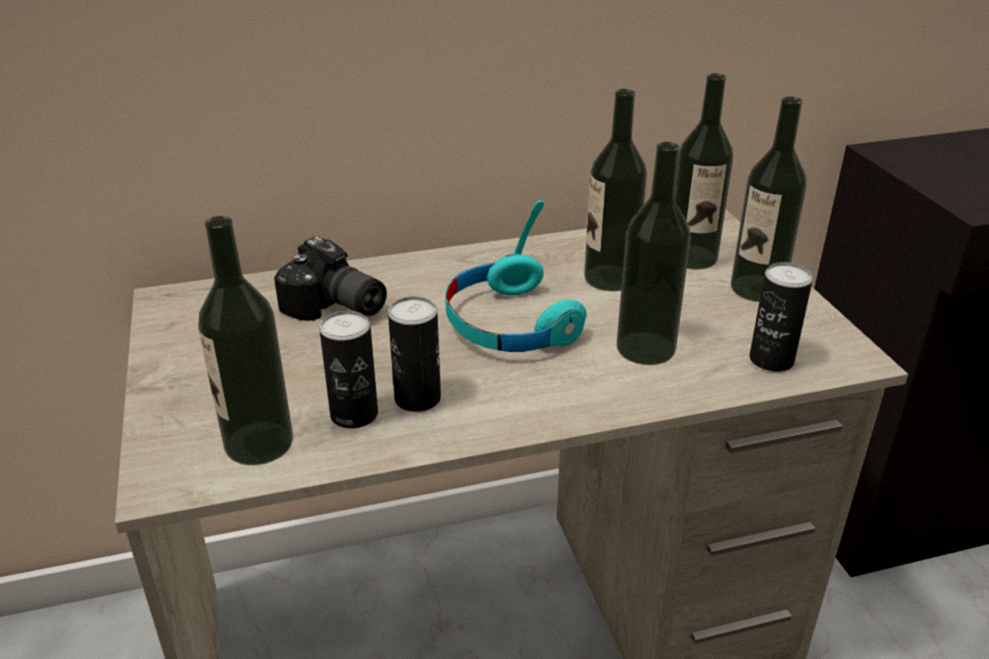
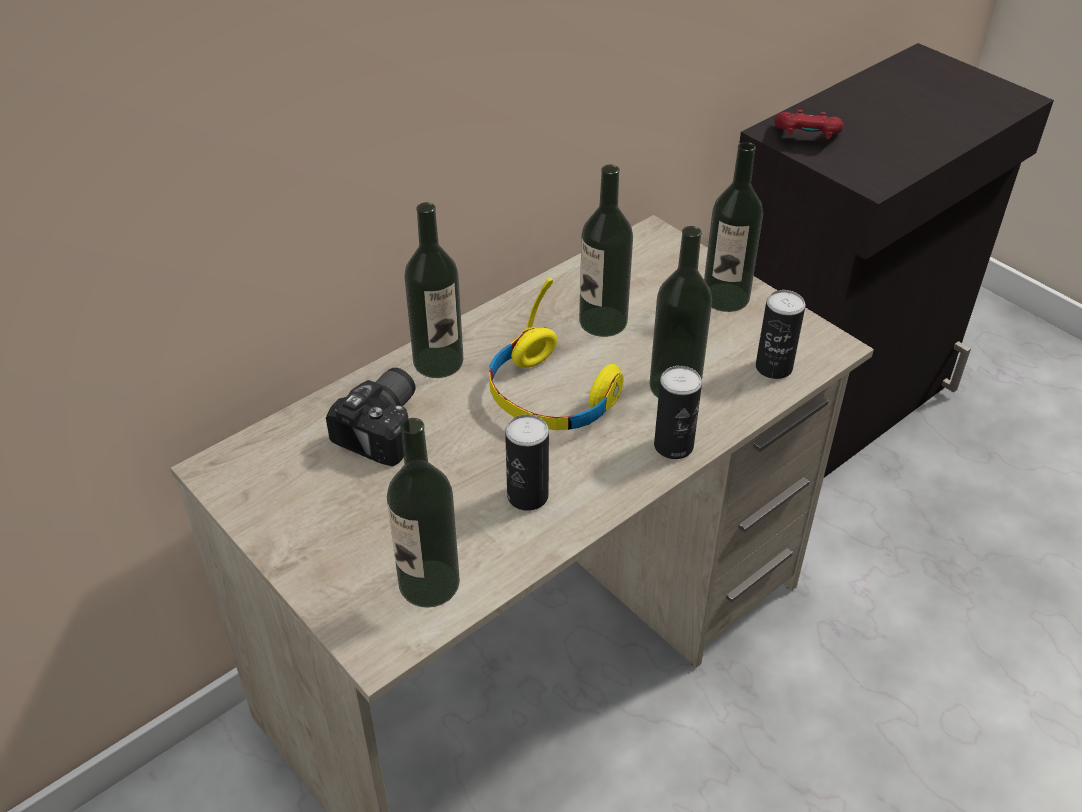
camera: 25 degrees left, 10 degrees up
camera [274,237,387,321] -> camera turned 75 degrees counterclockwise [326,368,416,466]
can [319,311,378,428] -> can moved to [654,366,702,459]
turquoise headphones [445,200,587,352] -> yellow headphones [489,278,624,430]
bottle [674,73,733,269] -> bottle moved to [404,202,464,378]
none -> red game controller [775,110,844,139]

